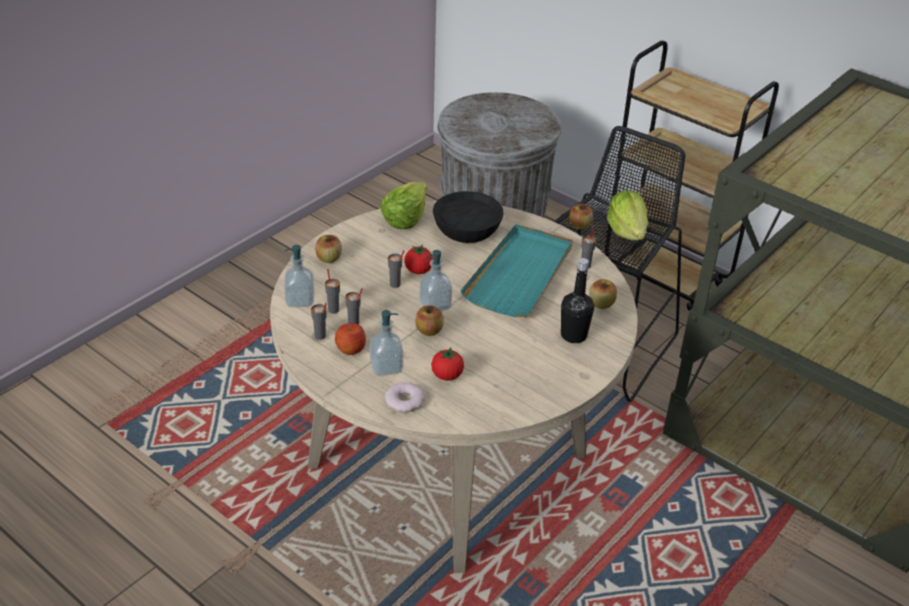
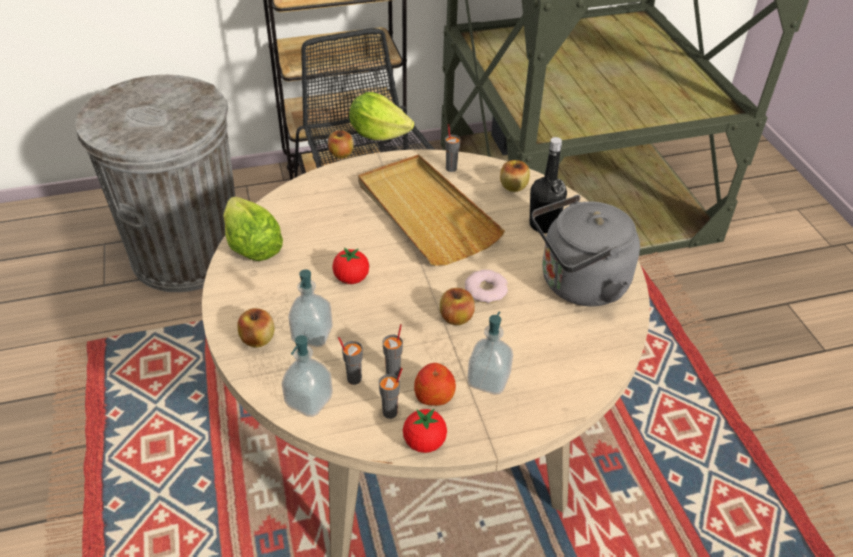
camera: 55 degrees left, 5 degrees up
donut [385,382,425,412] -> donut moved to [465,270,508,303]
grey cup [388,250,404,288] -> none
soap dispenser [419,250,452,311] -> soap dispenser moved to [288,269,333,347]
tomato [431,348,464,381] -> tomato moved to [403,409,447,453]
black bowl [433,191,504,243] -> none
turquoise tray [460,224,573,317] -> beige tray [358,154,505,266]
none -> grey kettle [532,195,640,306]

